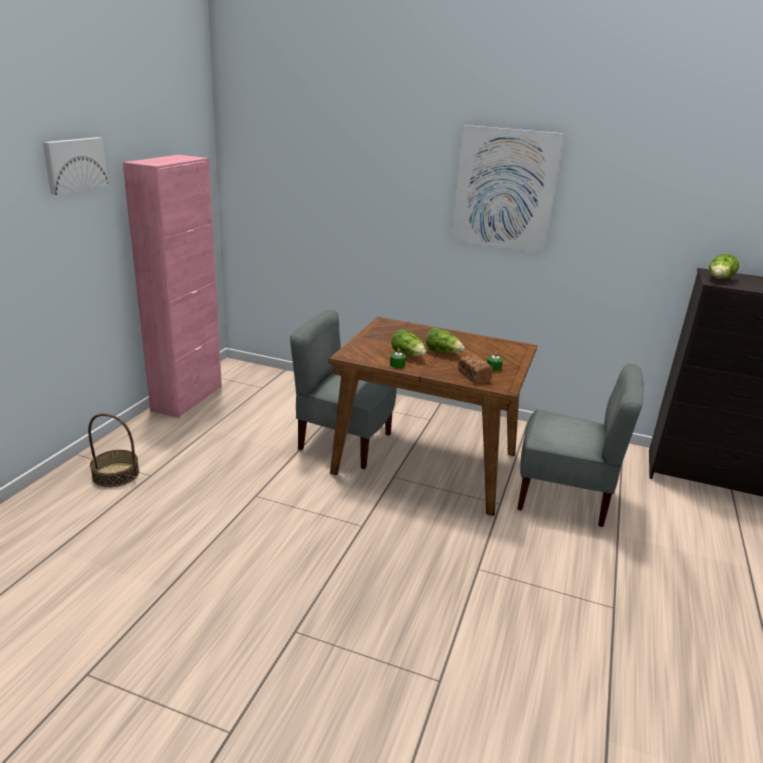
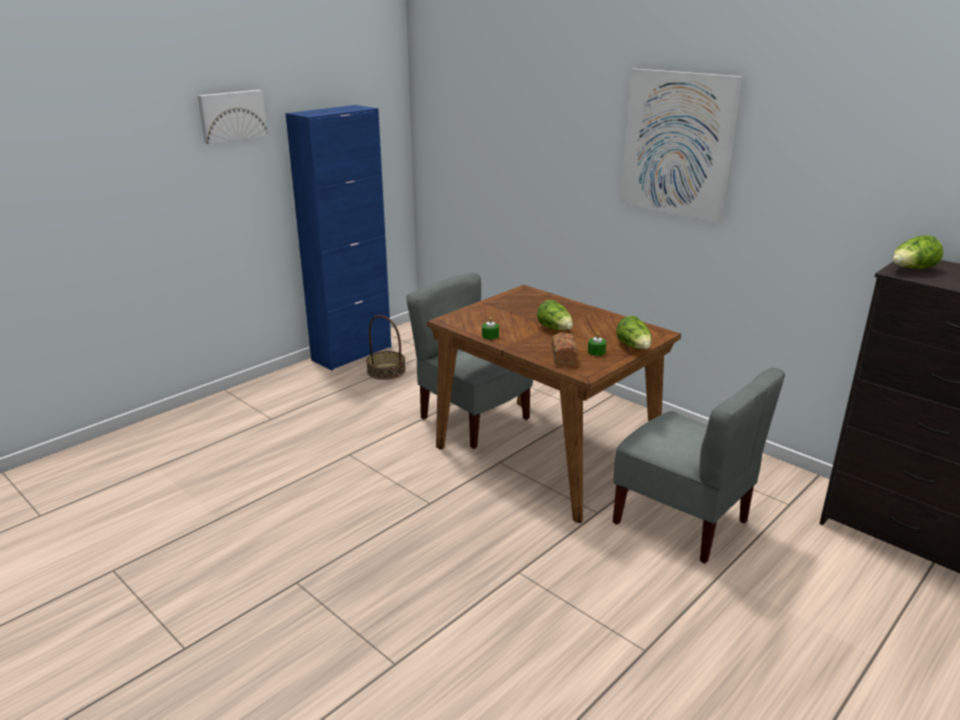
camera: 25 degrees right, 0 degrees up
basket [88,413,139,487] -> basket moved to [366,315,406,380]
pink cabinet [123,155,222,418] -> blue cabinet [285,105,391,371]
lettuce [391,329,426,356] -> lettuce moved to [616,316,652,349]

